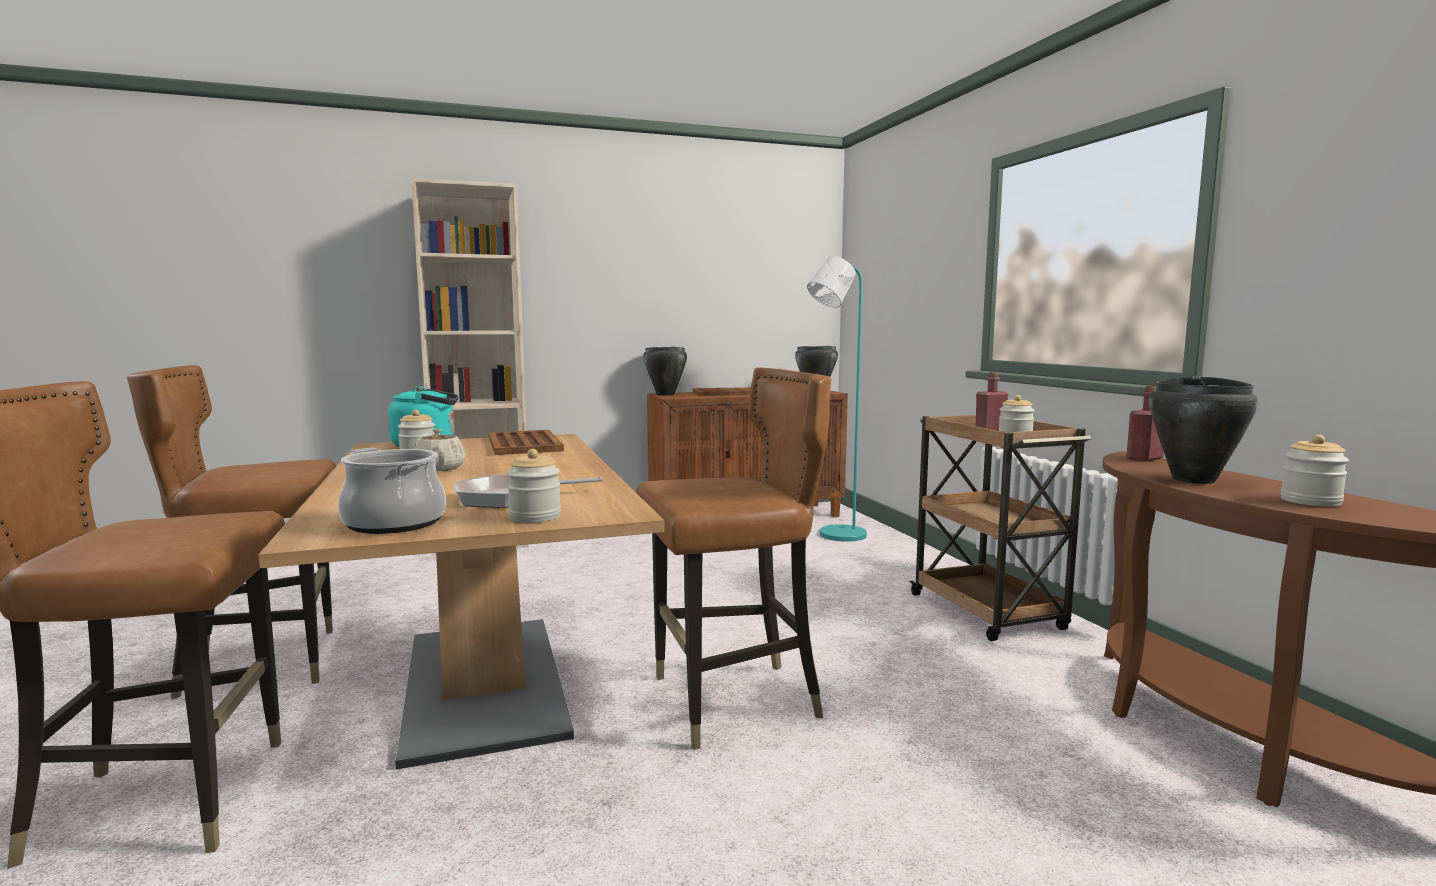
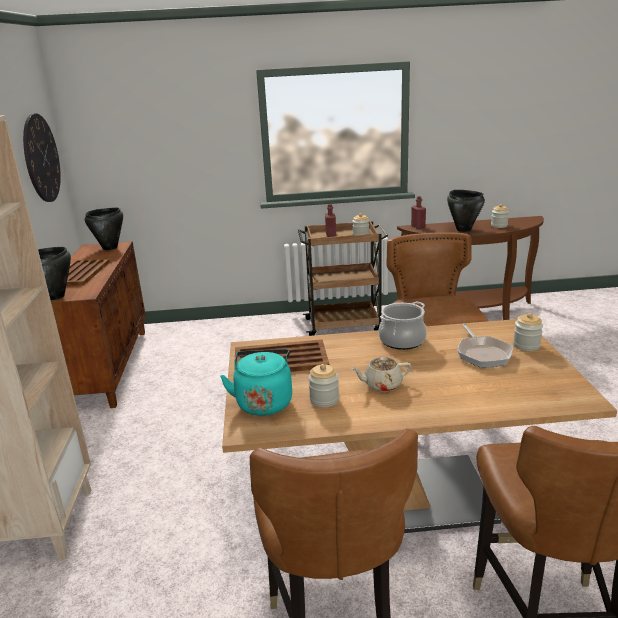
camera: 75 degrees left, 15 degrees up
cooking pot [338,448,446,534] -> cooking pot moved to [378,301,427,350]
turquoise floor lamp [807,256,867,542] -> none
none -> wall clock [23,113,61,202]

